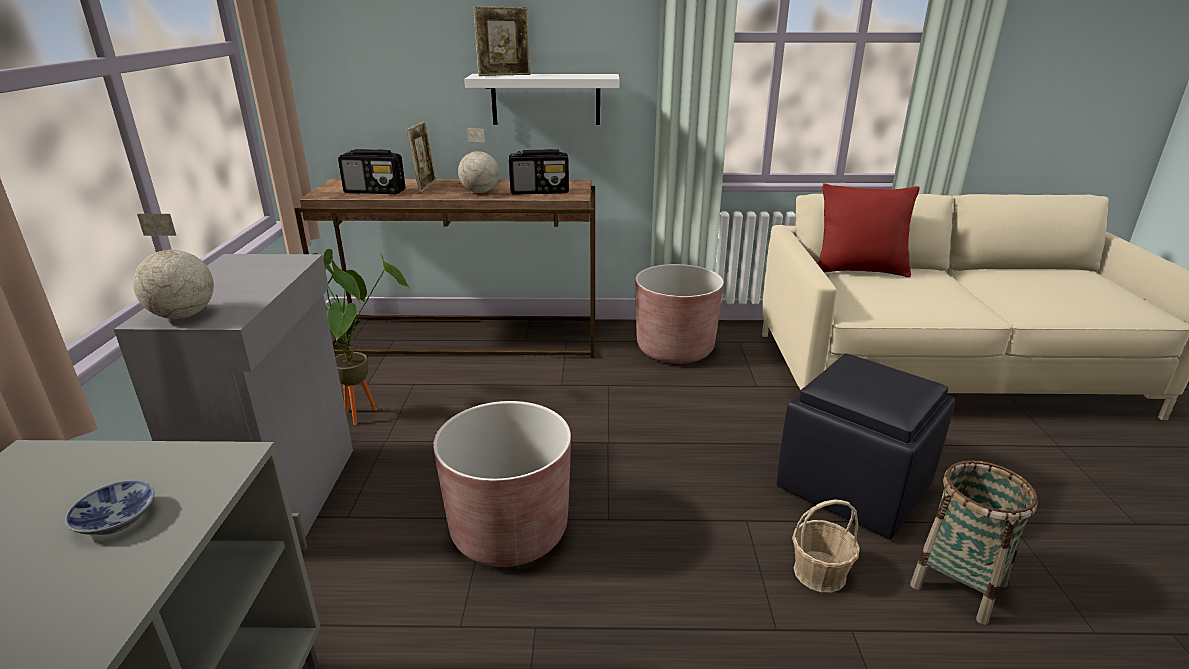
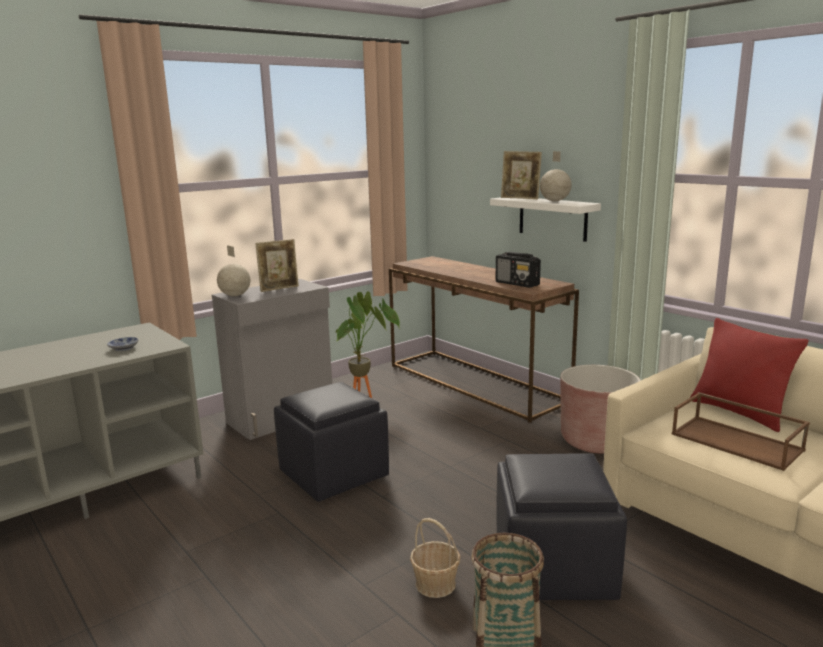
camera: 50 degrees right, 10 degrees down
radio [338,149,405,194] -> none
picture frame [407,121,436,193] -> picture frame moved to [255,239,299,292]
brown planter [433,401,571,567] -> black ottoman [274,382,389,502]
globe [458,128,499,193] -> globe moved to [540,151,572,201]
none -> brown tray [672,392,810,471]

